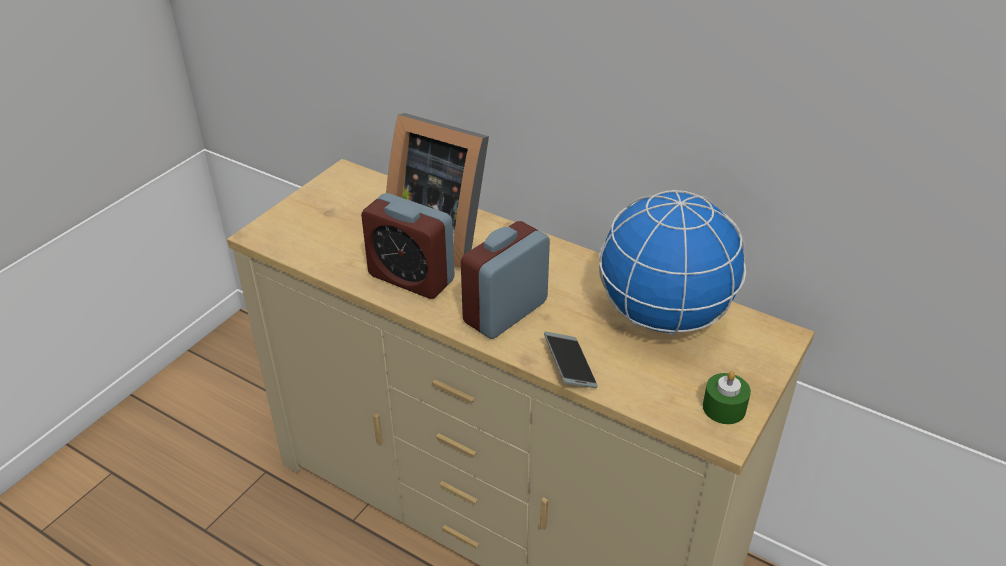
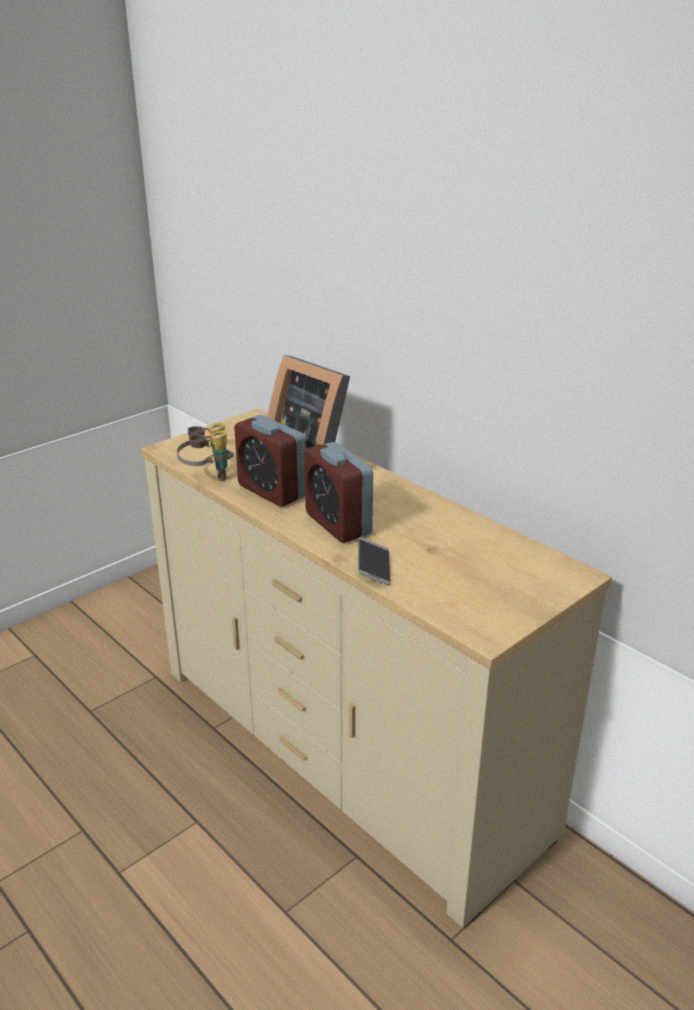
camera: 15 degrees right, 10 degrees down
alarm clock [461,221,550,339] -> alarm clock turned 90 degrees counterclockwise [304,442,373,543]
globe [599,190,746,336] -> none
green candle [703,371,751,424] -> none
none -> binoculars [177,423,234,481]

